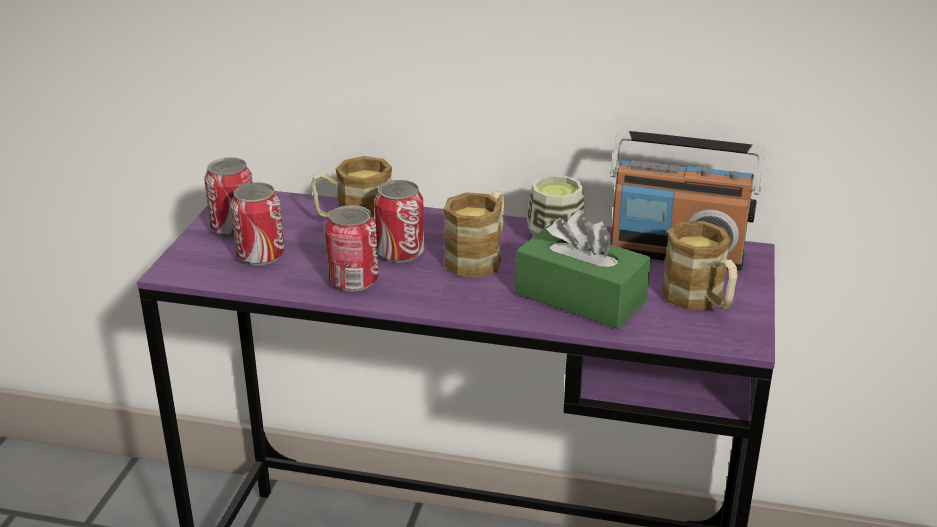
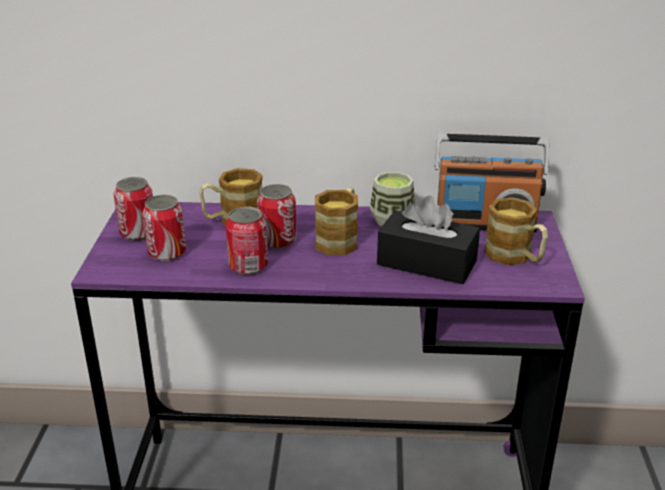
camera: 10 degrees left, 0 degrees up
green tissue box [516,210,651,329] -> black tissue box [377,196,480,284]

